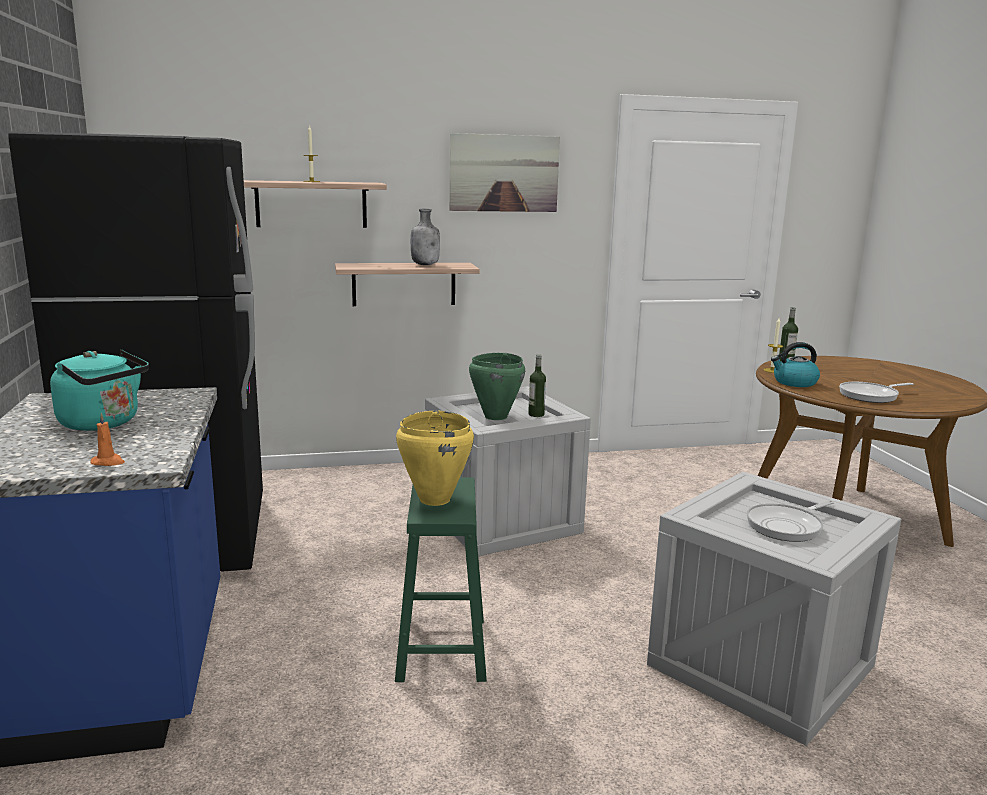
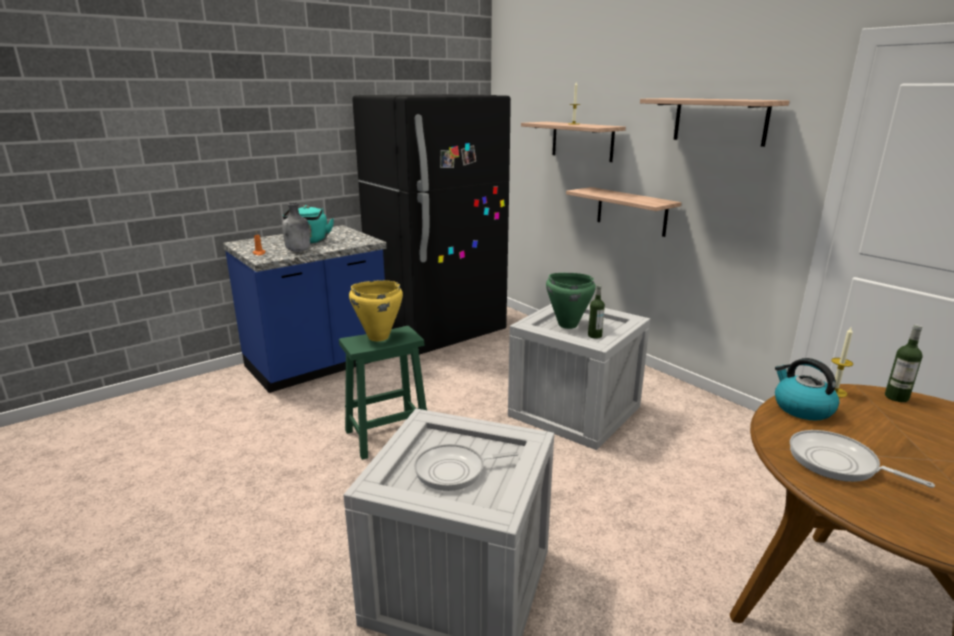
camera: 65 degrees right, 5 degrees up
grey bottle [411,209,440,265] -> grey bottle moved to [282,202,310,252]
picture [449,133,560,212] -> shelf [640,98,789,147]
frying pan [747,500,835,542] -> frying pan turned 45 degrees counterclockwise [414,444,519,491]

